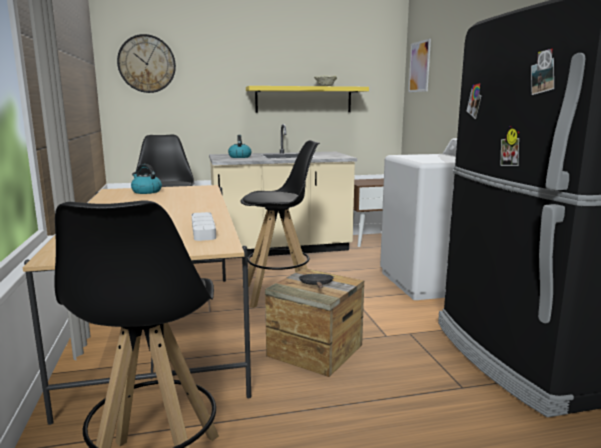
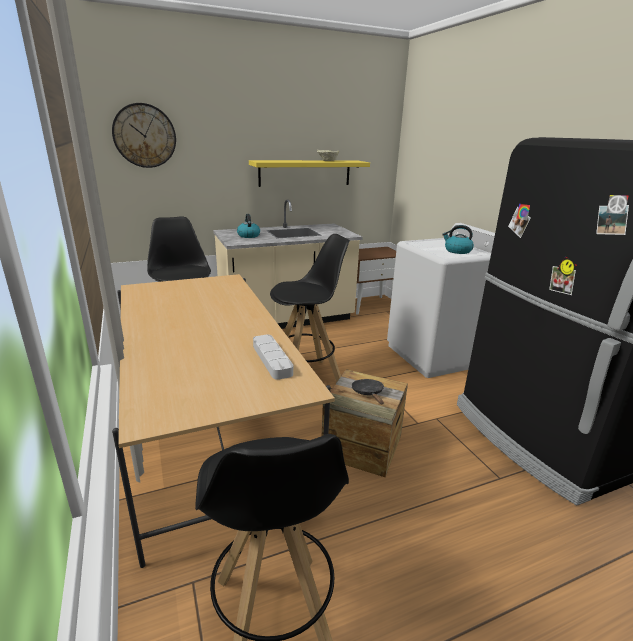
camera: 10 degrees left, 10 degrees up
kettle [131,164,162,194] -> kettle moved to [442,225,474,254]
picture [408,39,431,92] -> none

